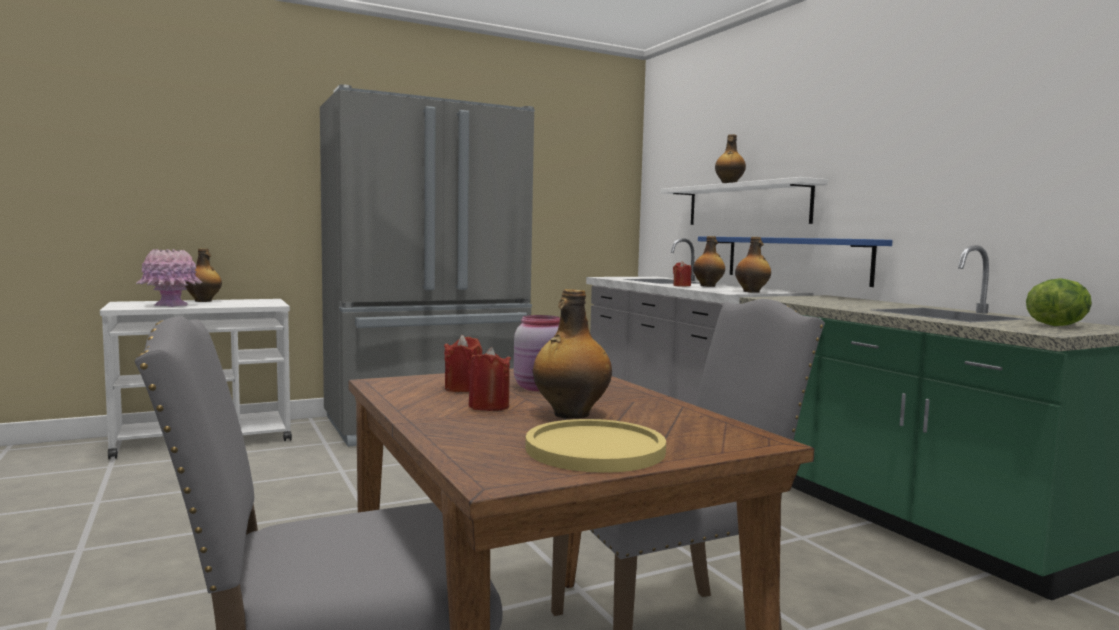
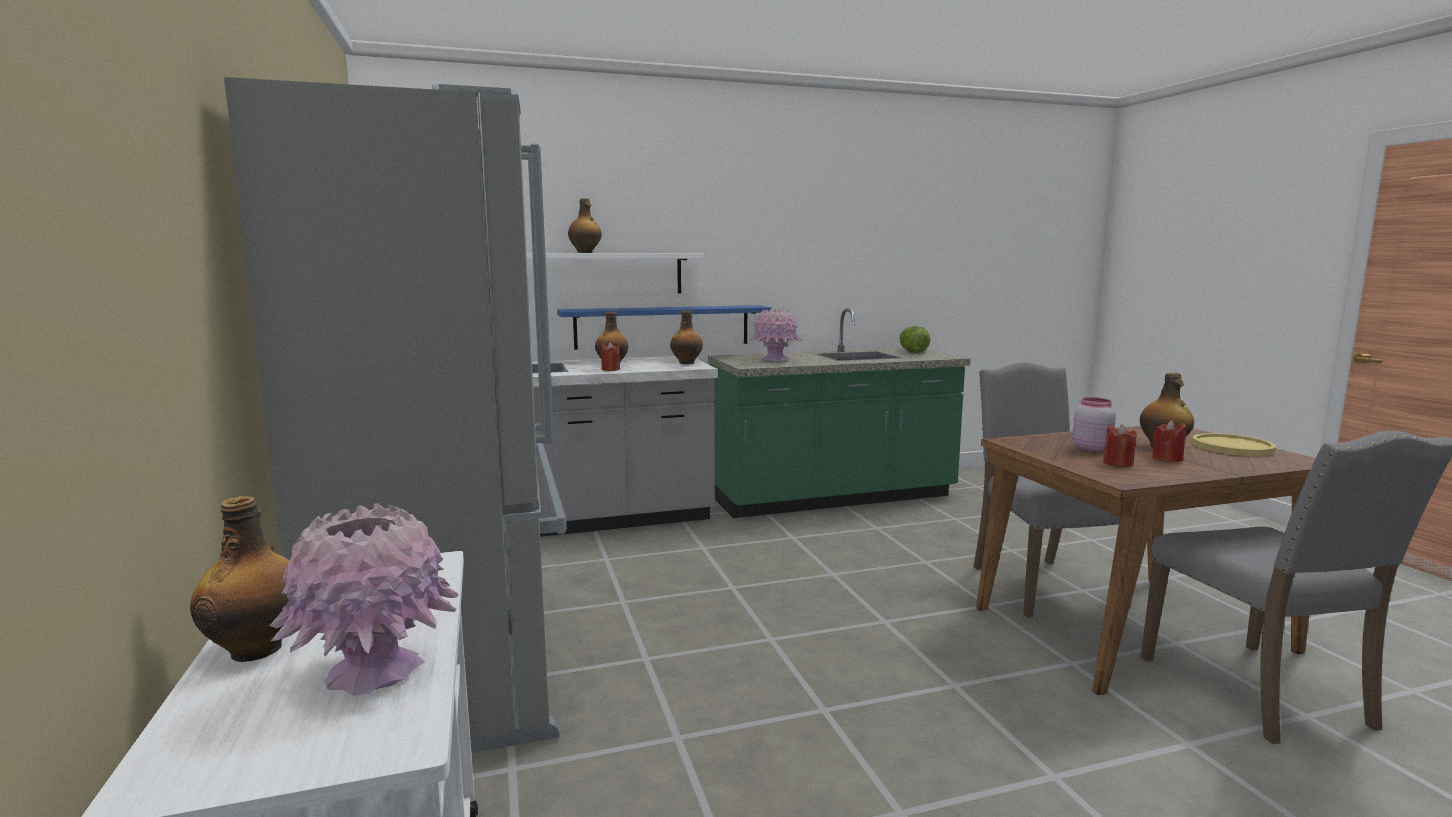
camera: 80 degrees left, 5 degrees up
none -> pink vase [750,309,802,362]

